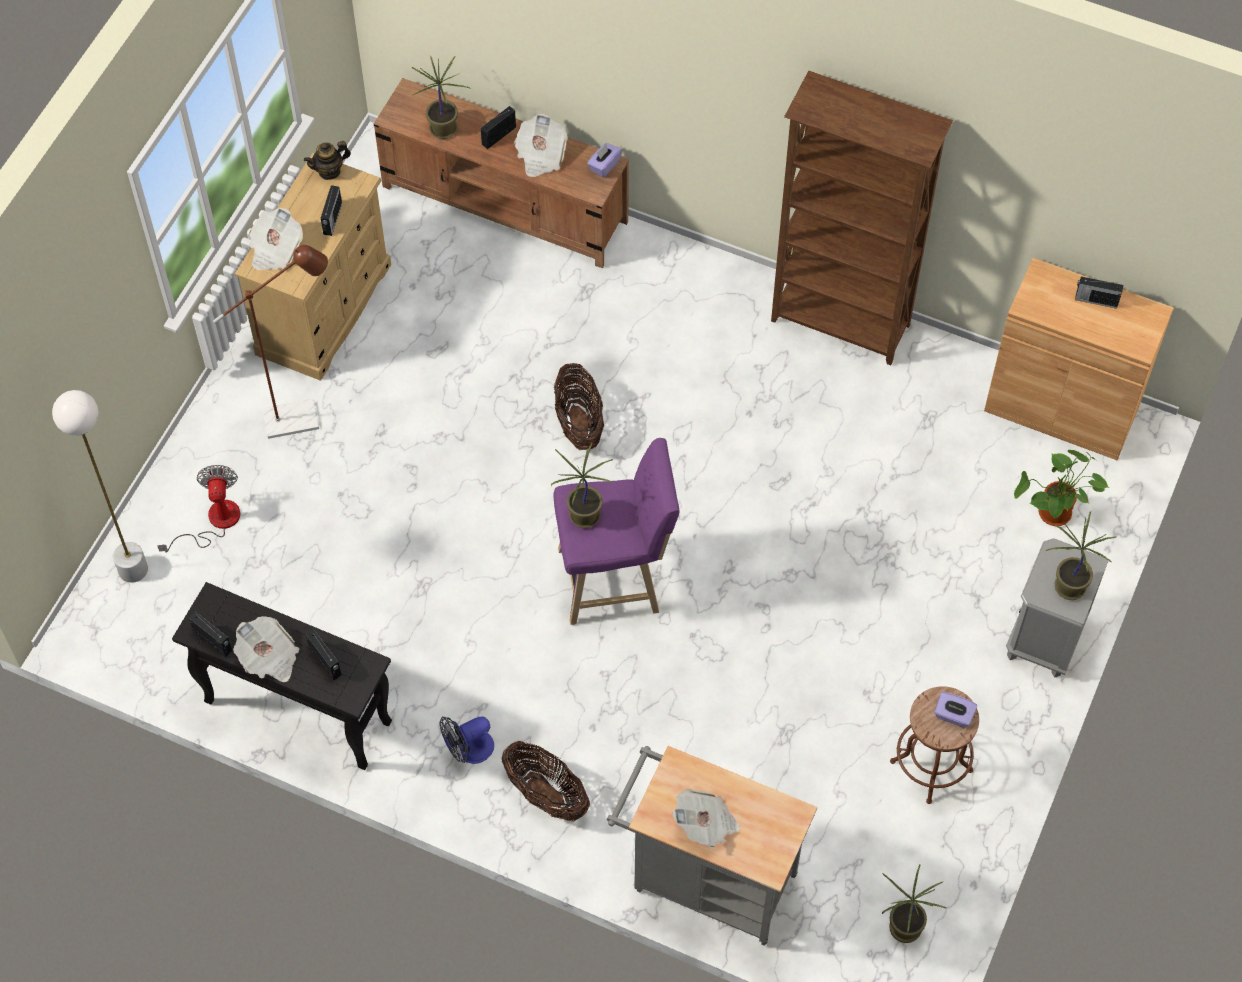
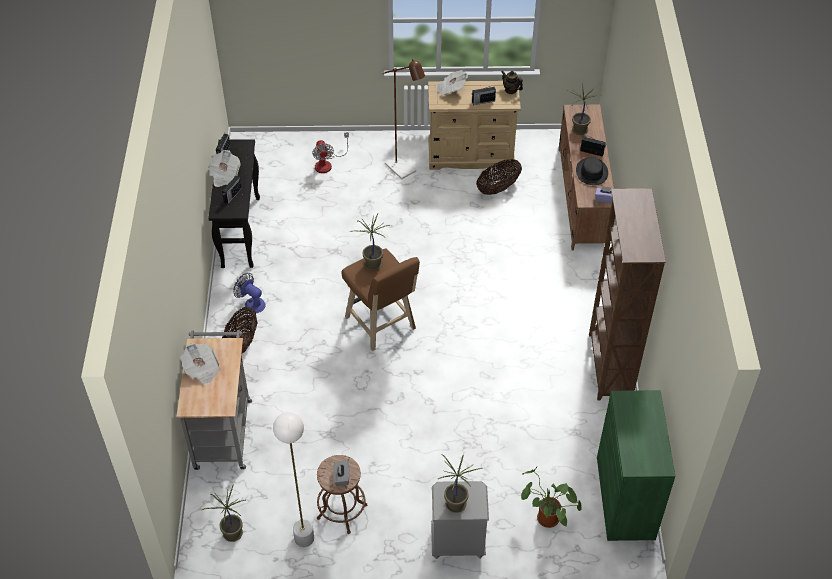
camera: 65 degrees right, 10 degrees down
white floor lamp [52,390,148,583] -> white floor lamp moved to [273,412,314,547]
fan [157,465,240,552] -> fan turned 105 degrees clockwise [312,132,349,173]
newspaper [514,114,568,177] -> black hat [576,157,608,185]
basket [554,363,604,450] -> basket moved to [476,159,522,195]
purple stool [554,438,680,625] -> brown stool [341,249,420,351]
purple tissue box [934,692,977,728] -> grey tissue box [333,460,349,485]
brown cabinet [984,258,1174,460] -> green cabinet [597,390,675,541]
radio [1075,277,1123,309] -> none

